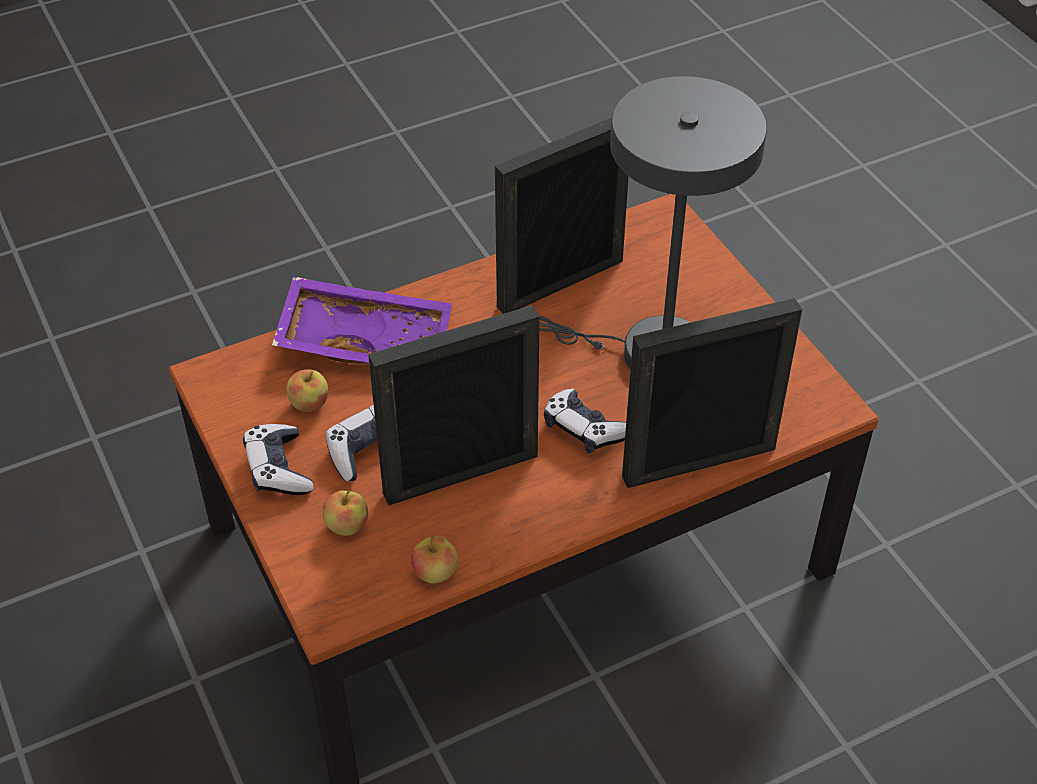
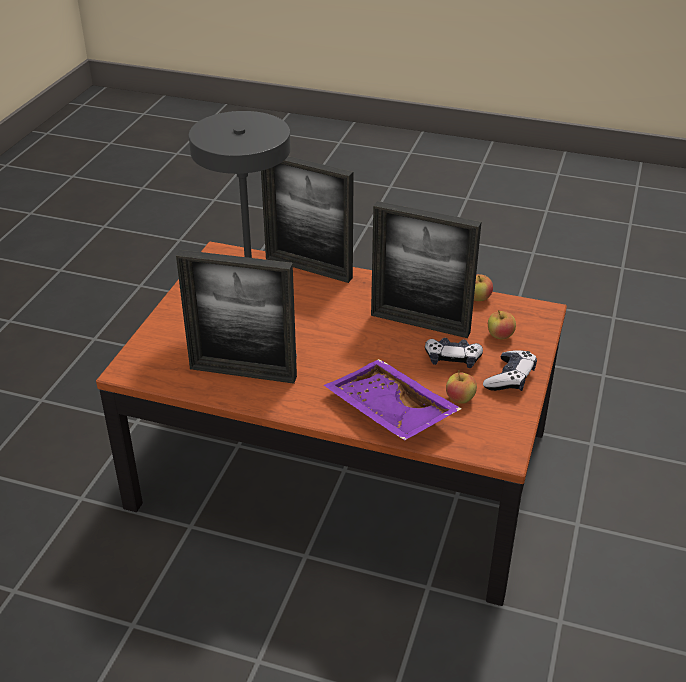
camera: 135 degrees left, 10 degrees down
game controller [544,389,626,454] -> none

